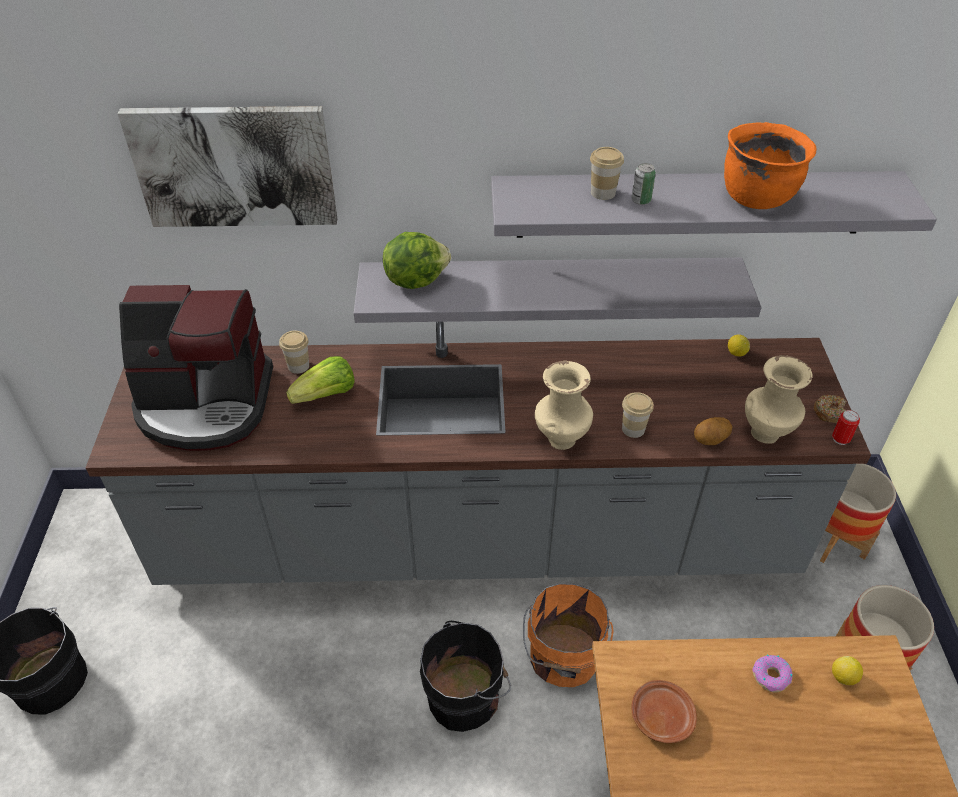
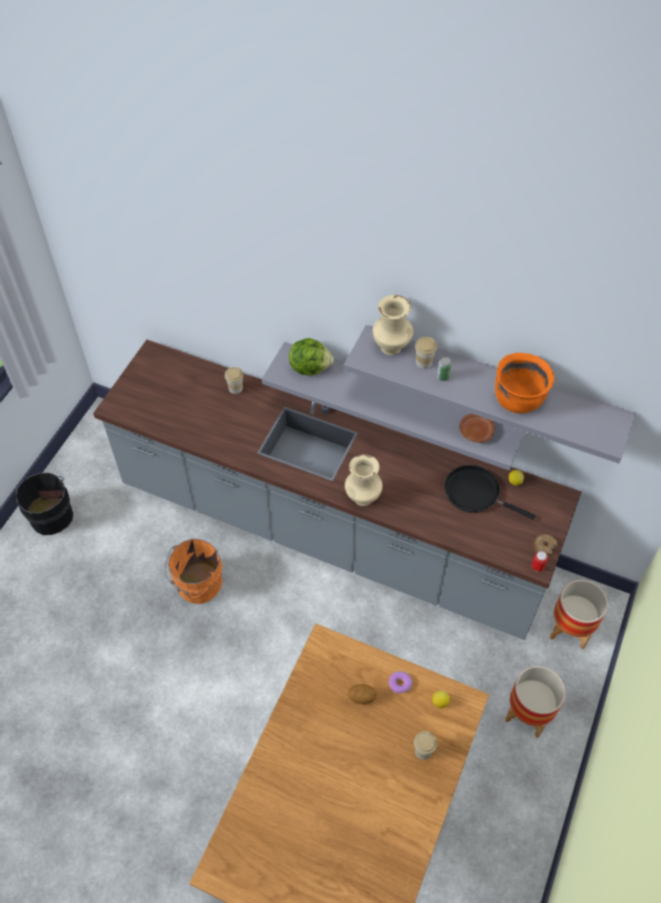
camera: 25 degrees right, 10 degrees up
picture [118,106,337,227] -> none
coffee machine [119,285,273,451] -> none
lettuce [286,356,355,404] -> none
black bucket [420,621,511,732] -> none
orange bucket [523,583,614,687] -> orange bucket moved to [164,538,222,604]
cup [622,392,654,438] -> cup moved to [414,731,437,760]
brown plate [632,680,697,743] -> brown plate moved to [459,413,495,443]
potato [694,417,733,445] -> potato moved to [348,684,377,705]
beige vase [745,355,813,444] -> beige vase moved to [373,295,413,356]
none -> black frying pan [444,465,536,520]

